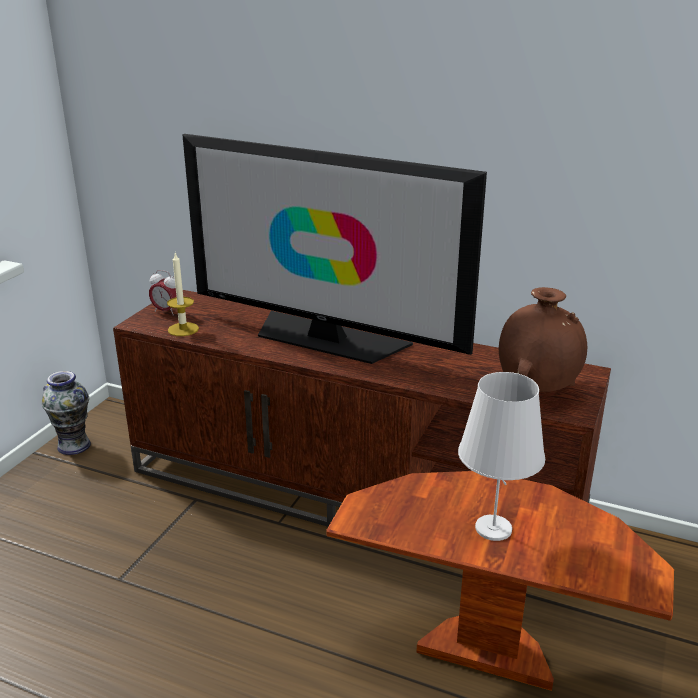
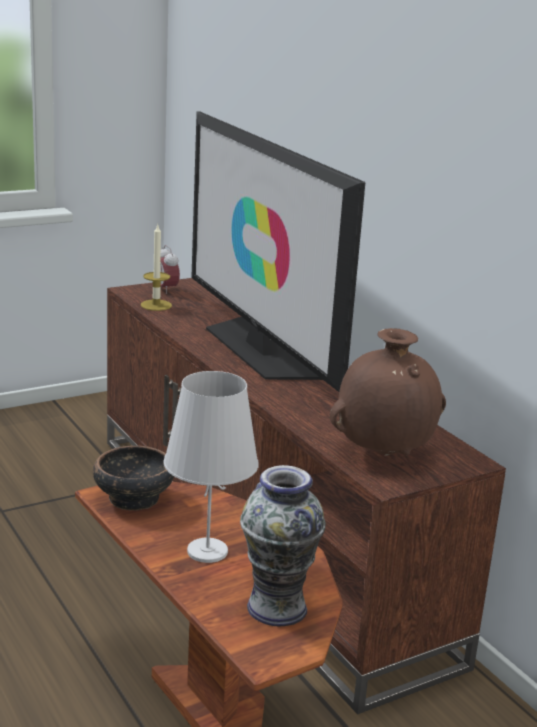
camera: 35 degrees right, 5 degrees down
vase [42,371,91,455] -> vase moved to [240,465,326,626]
none -> bowl [93,446,174,511]

